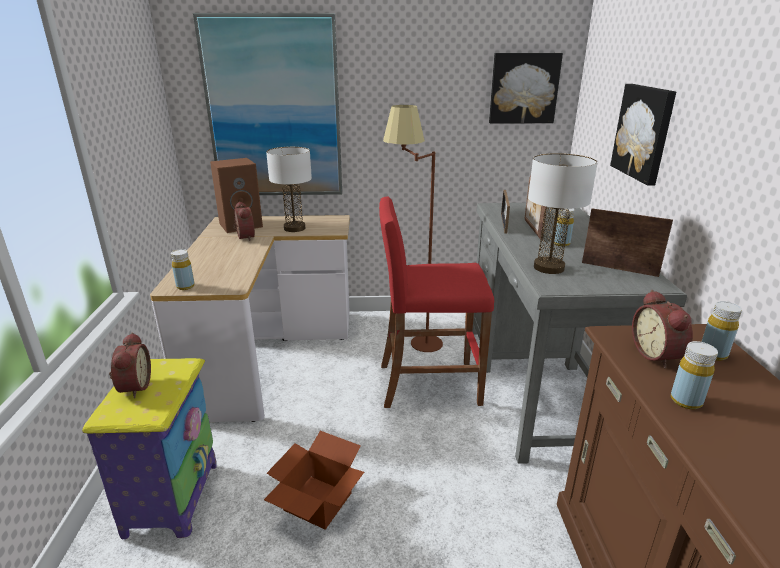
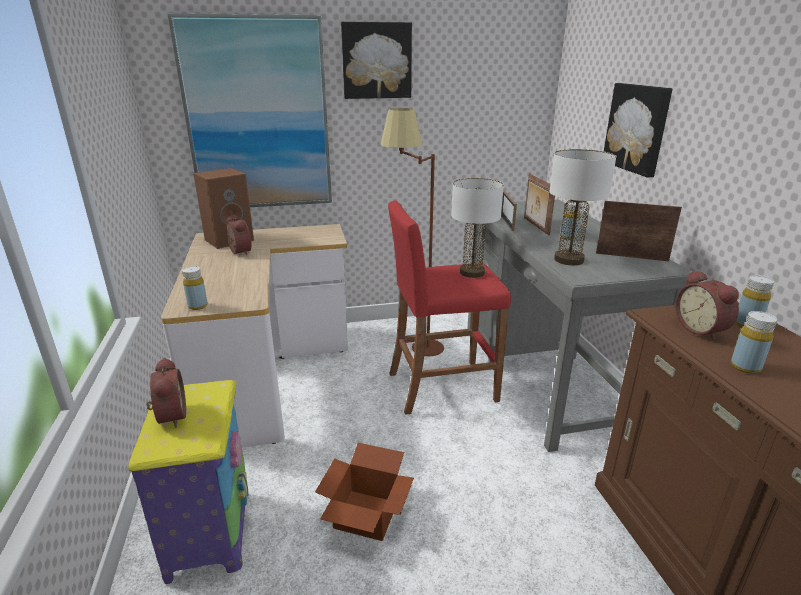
camera: 10 degrees left, 0 degrees up
table lamp [266,147,312,232] -> table lamp moved to [451,178,504,278]
picture [489,53,563,124] -> picture moved to [341,22,412,99]

